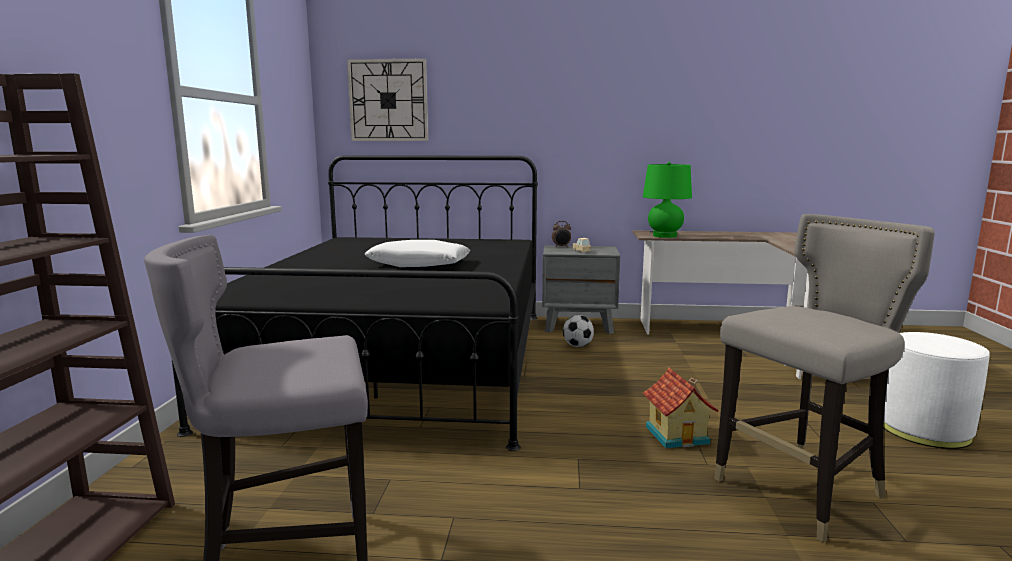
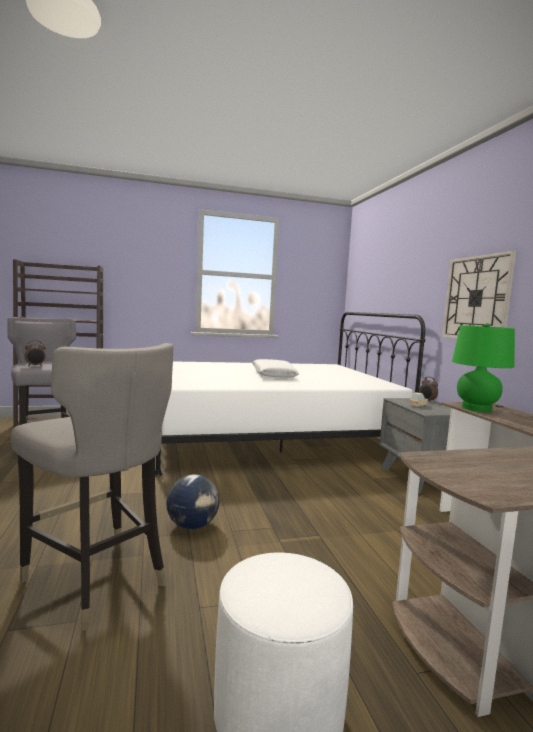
camera: 70 degrees right, 5 degrees down
black bed [171,155,538,451] -> white bed [155,312,425,476]
wall clock [347,59,428,141] -> wall clock moved to [442,250,517,338]
football [563,315,594,347] -> none
toy house [642,368,719,449] -> globe [166,474,220,529]
none -> alarm clock [24,340,46,366]

